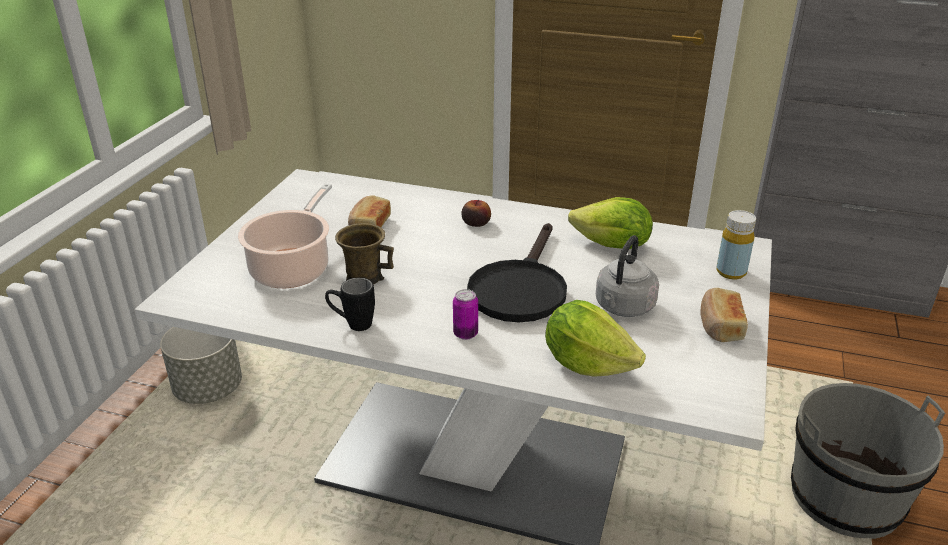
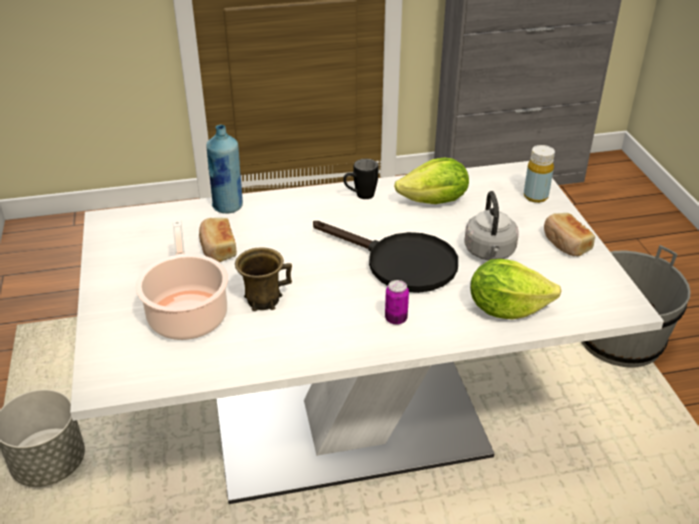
camera: 30 degrees left, 5 degrees up
black mug [325,278,375,331] -> black mug moved to [343,159,378,199]
apple [462,200,491,227] -> none
black frying pan [467,223,567,322] -> black frying pan turned 45 degrees counterclockwise [313,221,458,293]
none -> blue bottle [206,125,243,213]

